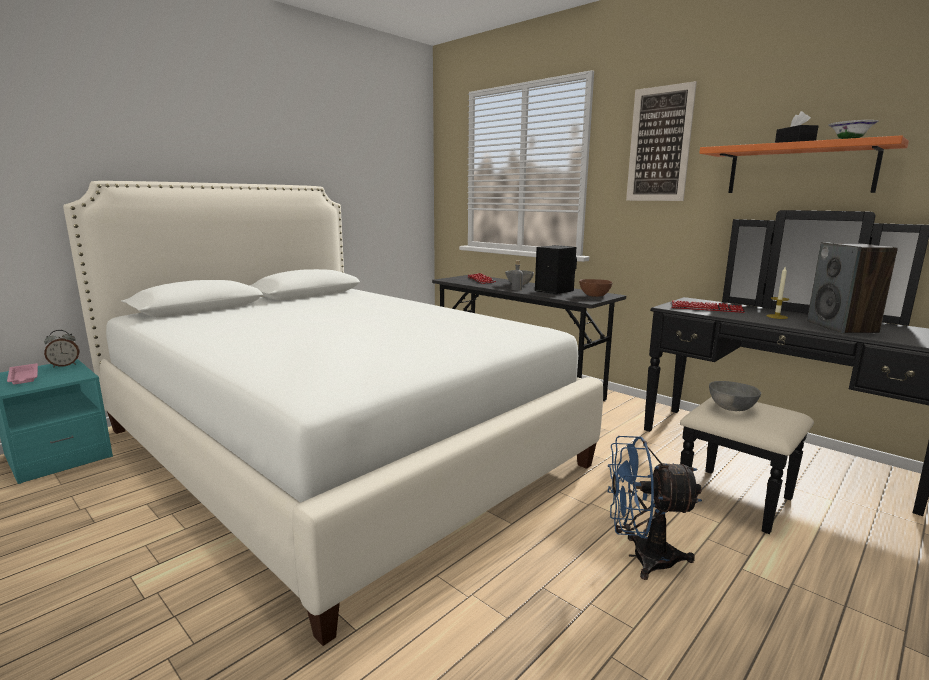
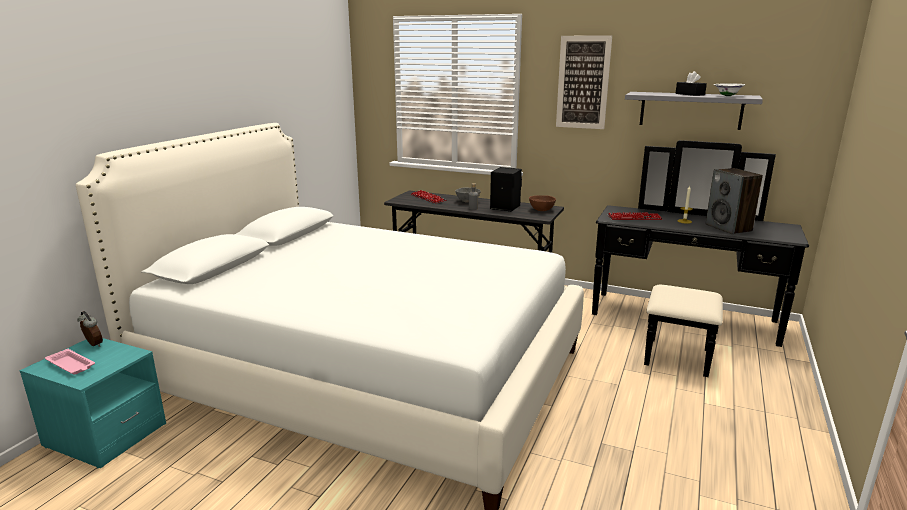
camera: 20 degrees left, 5 degrees up
alarm clock [44,330,79,367] -> alarm clock turned 90 degrees counterclockwise [77,311,103,347]
blue fan [608,436,702,580] -> none
orange shelf [699,135,909,193] -> grey shelf [625,92,763,130]
grey bowl [709,381,761,411] -> none

